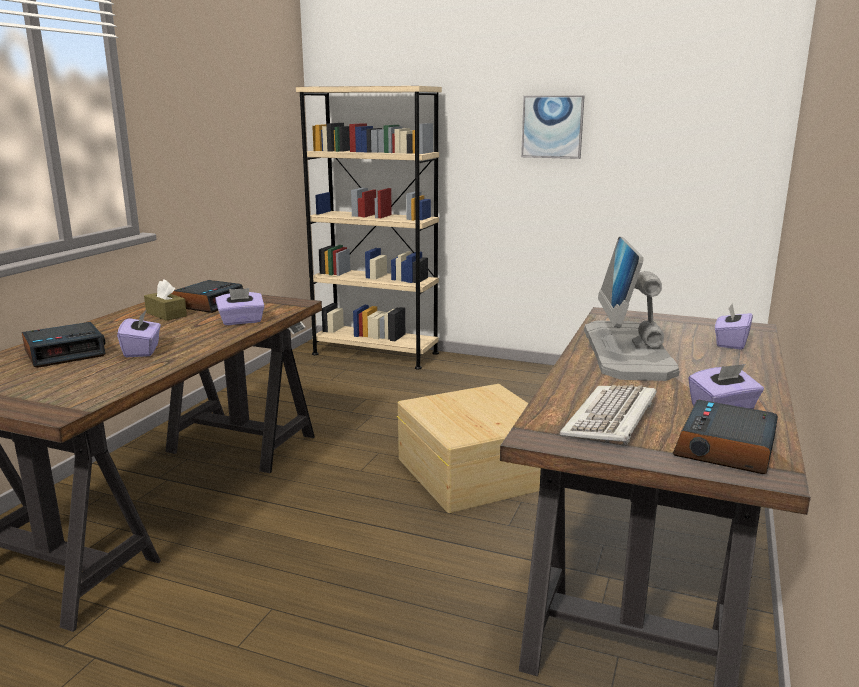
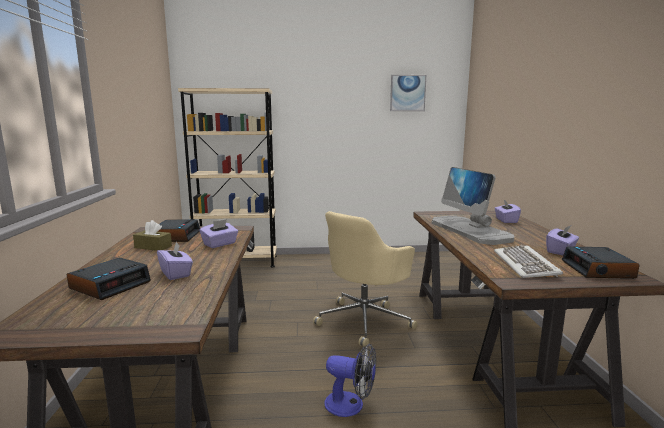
camera: 25 degrees left, 5 degrees down
beige storage box [397,384,541,513] -> beige office chair [313,211,417,347]
picture [521,95,585,159] -> picture moved to [390,75,426,111]
none -> fan [324,344,376,417]

